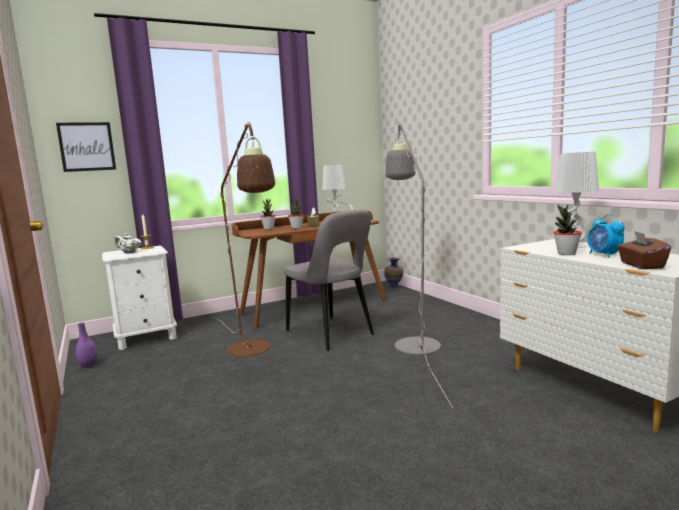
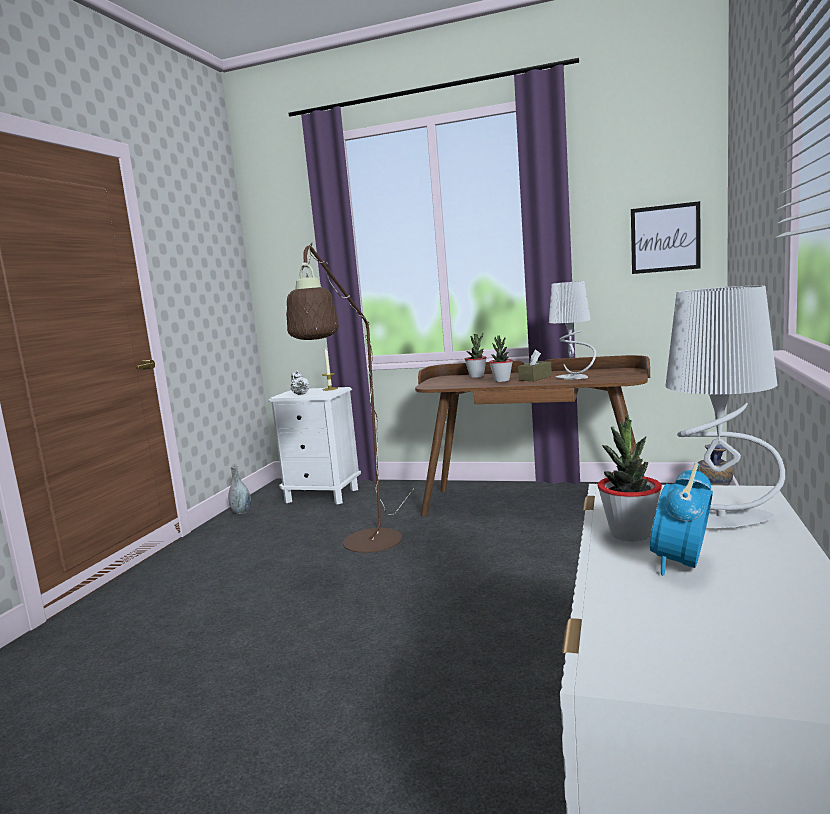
camera: 45 degrees right, 0 degrees up
picture [56,122,116,172] -> picture moved to [631,201,700,274]
purple vase [75,322,98,367] -> grey vase [228,465,251,514]
grey chair [284,209,374,351] -> none
grey floor lamp [385,122,453,408] -> none
brown tissue box [617,231,671,269] -> none

